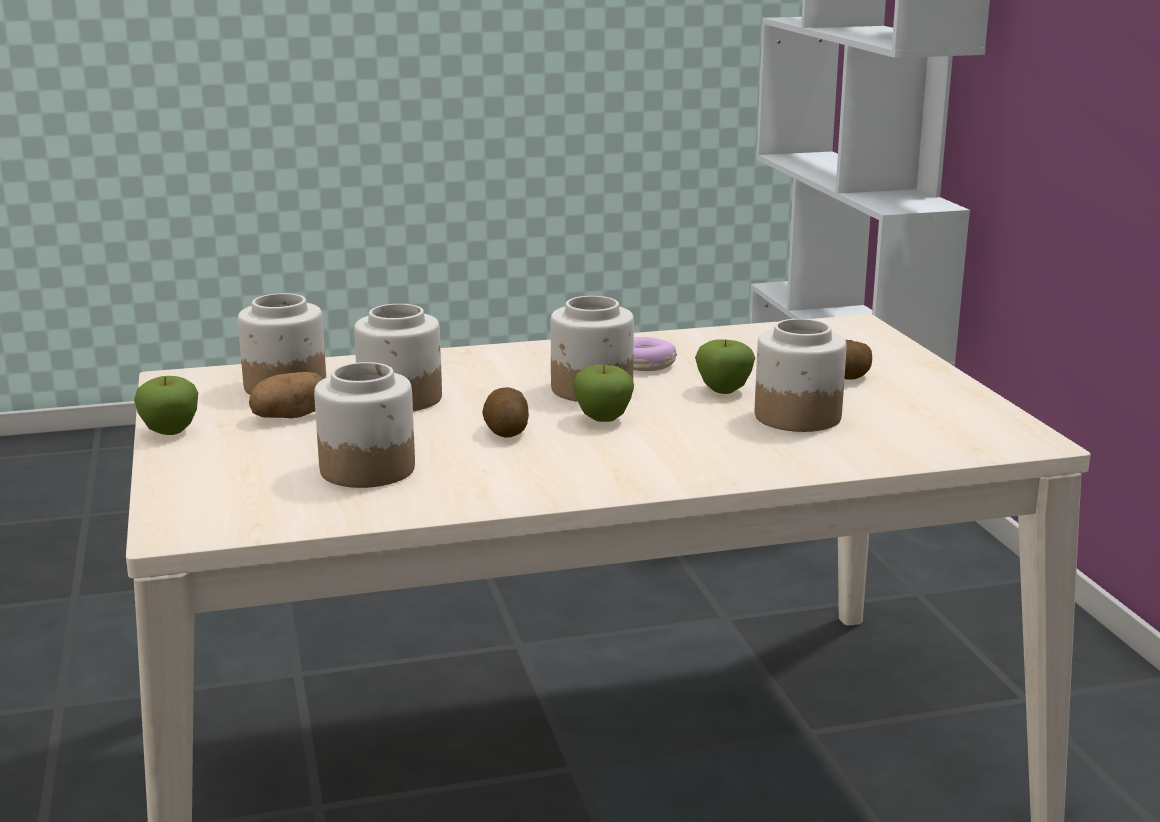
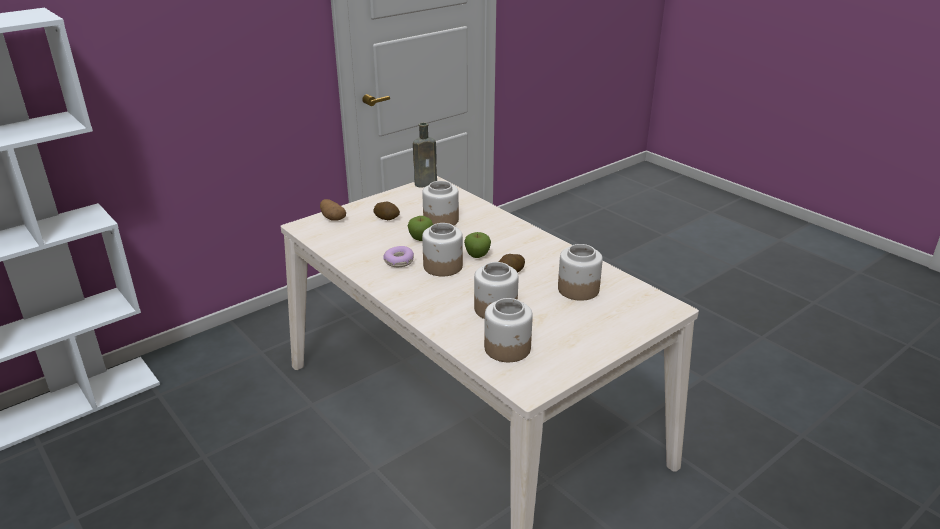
camera: 115 degrees left, 10 degrees up
apple [134,376,198,435] -> none
potato [249,372,323,418] -> potato moved to [320,199,346,221]
none -> brown bottle [413,122,437,188]

